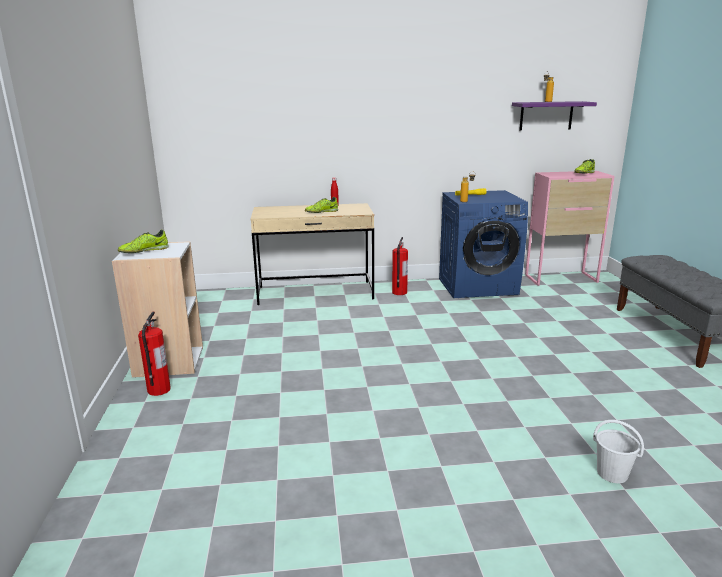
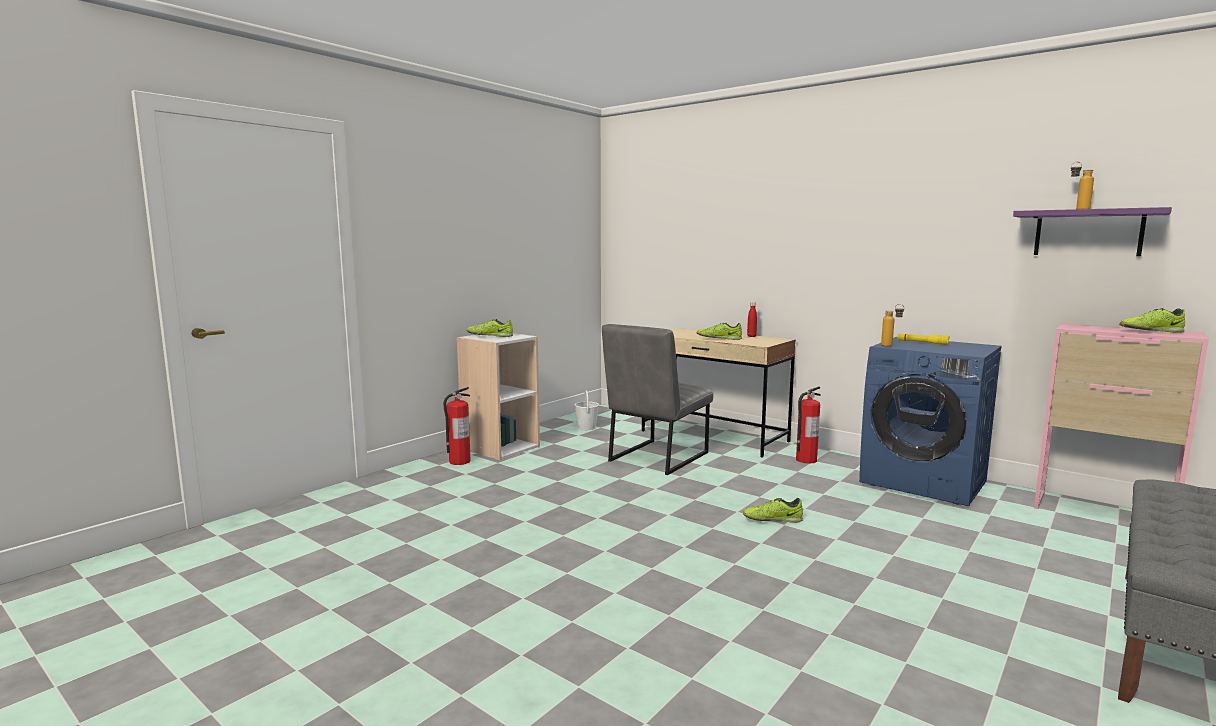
camera: 45 degrees right, 10 degrees down
white bucket [593,420,644,483] -> white bucket moved to [574,390,599,430]
none -> grey chair [602,324,713,475]
none -> shoe [743,498,803,523]

